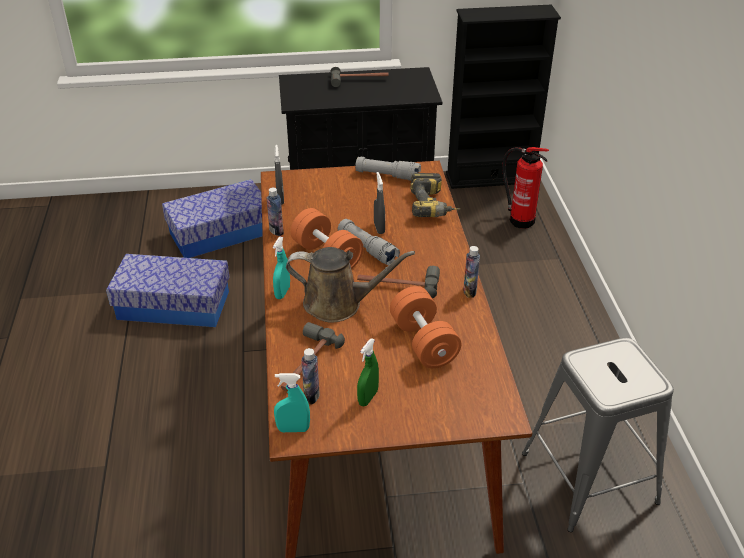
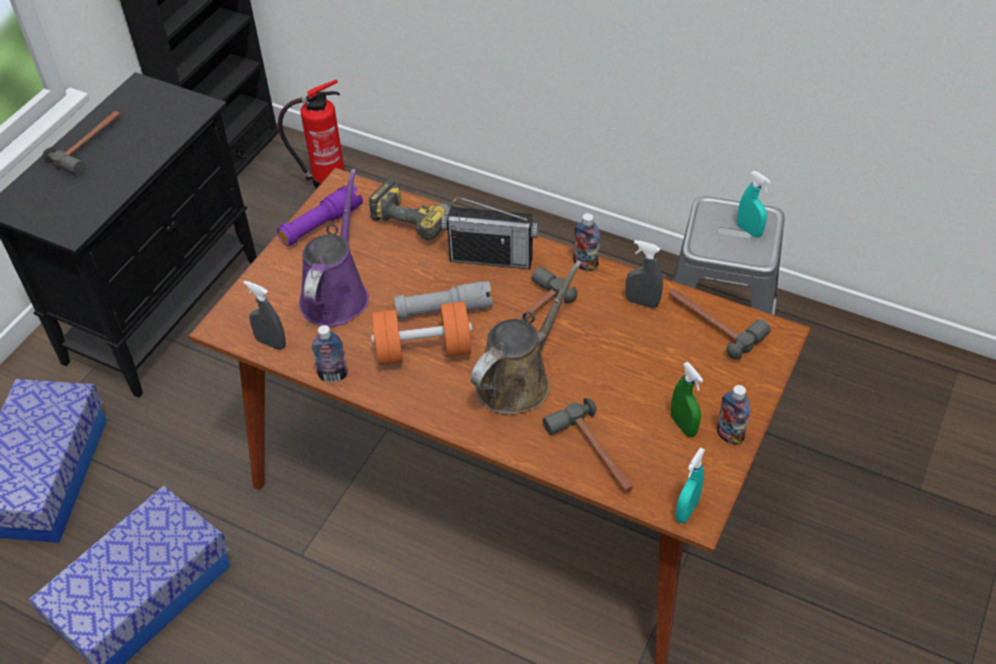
camera: 55 degrees left, 10 degrees up
turquoise spray bottle [273,237,290,299] -> turquoise spray bottle moved to [737,171,771,238]
bottle [302,348,320,405] -> bottle moved to [717,385,750,445]
grey flashlight [355,157,421,181] -> purple flashlight [277,185,363,246]
grey spray bottle [374,172,385,234] -> grey spray bottle moved to [626,240,663,308]
orange dumbbell [390,286,461,368] -> none
none -> purple watering can [299,169,369,327]
none -> radio [441,196,539,269]
none -> hammer [669,288,771,359]

